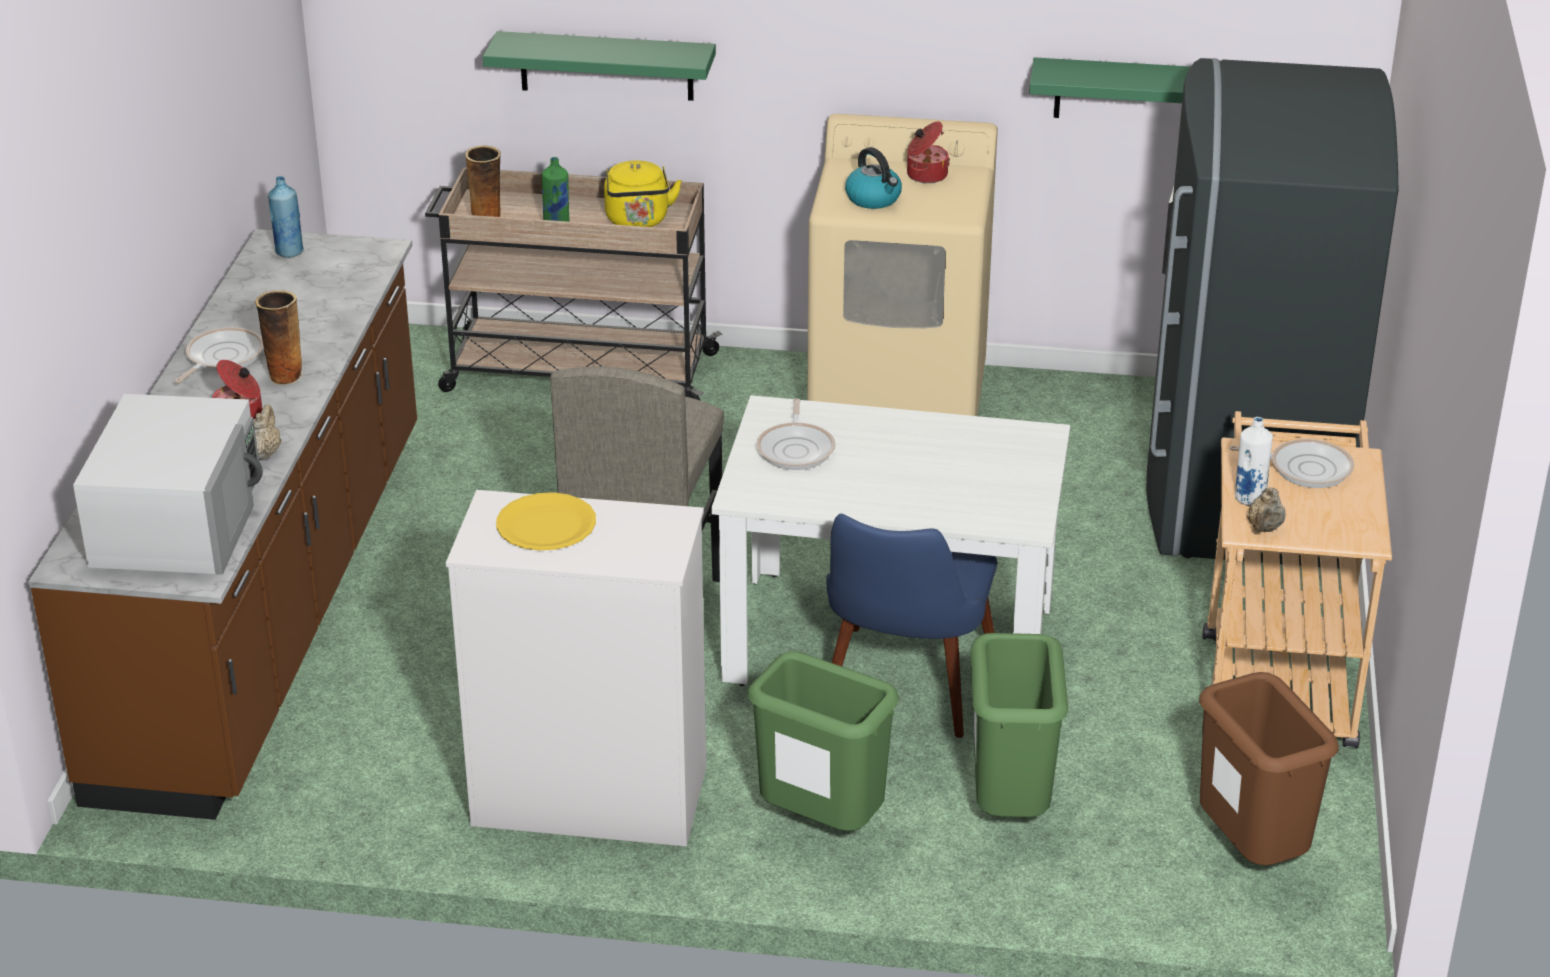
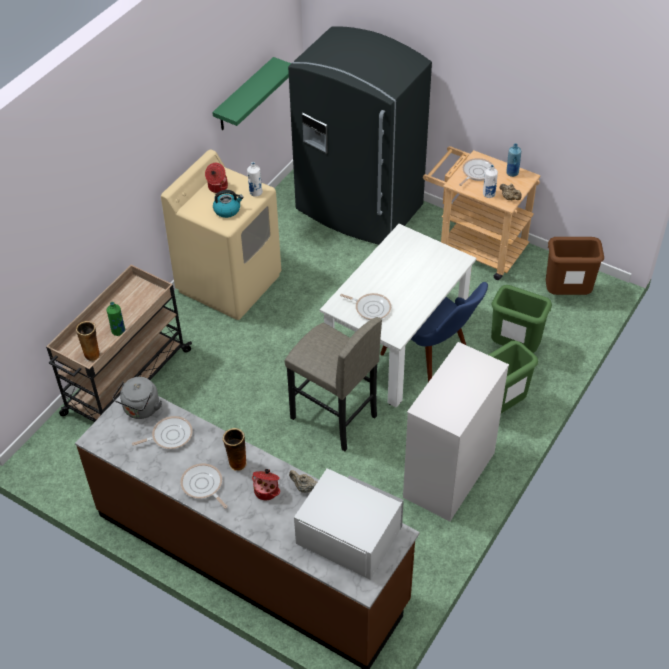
camera: 65 degrees left, 15 degrees up
blue bottle [268,176,304,258] -> blue bottle moved to [506,143,521,177]
green shelf [483,31,716,101] -> none
yellow plate [496,492,596,550] -> none
yellow kettle [604,160,682,227] -> none
none -> grey kettle [113,377,162,419]
none -> frying pan [132,416,193,449]
none -> white bottle [247,162,263,197]

